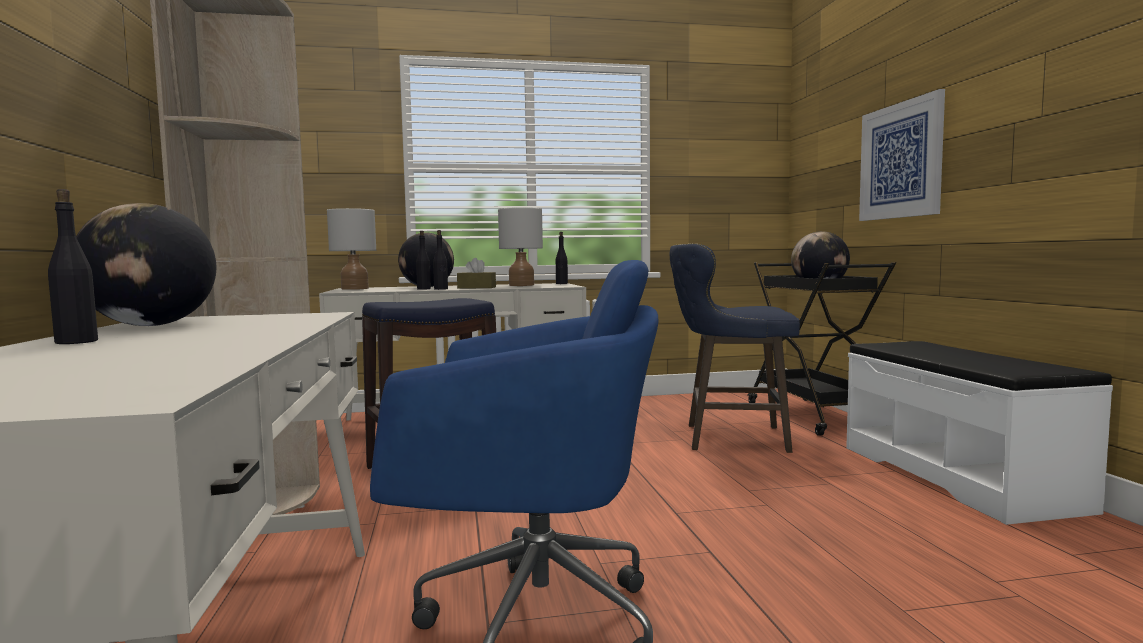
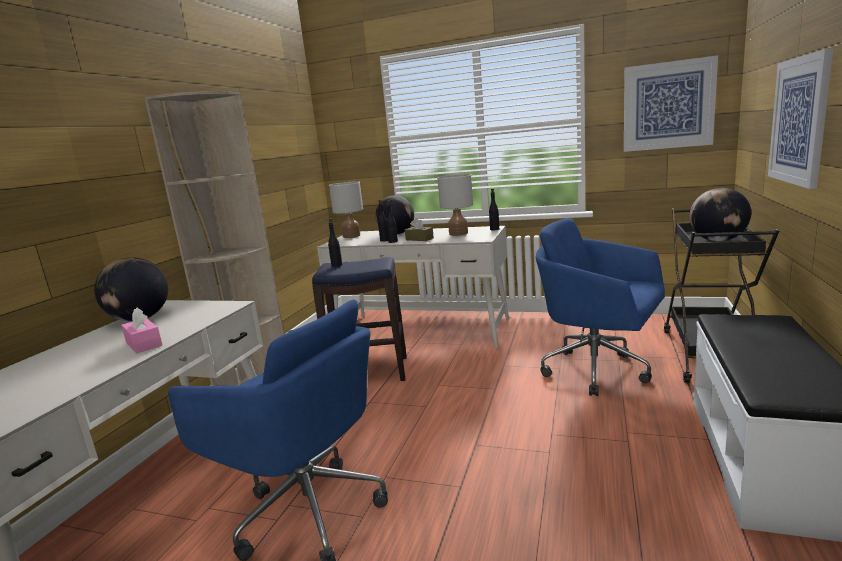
camera: 30 degrees right, 10 degrees up
black bottle [48,189,98,344] -> black bottle moved to [328,219,342,267]
blue stool [670,243,800,453] -> blue office chair [536,218,665,396]
none -> pink tissue box [121,307,162,353]
none -> picture [624,55,718,152]

